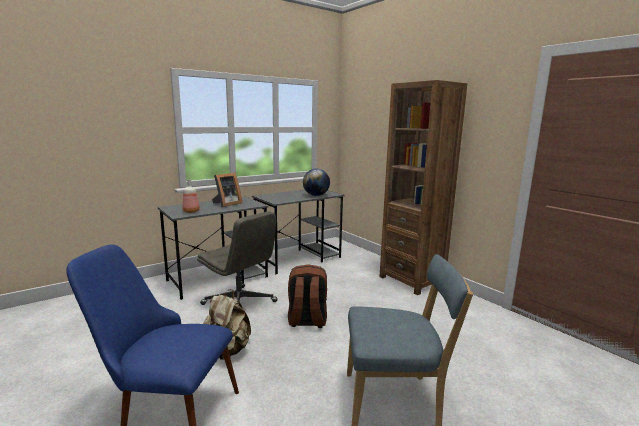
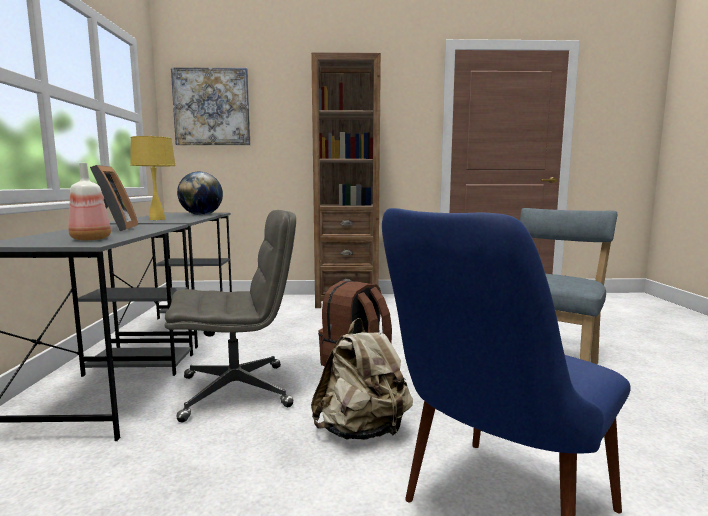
camera: 55 degrees left, 5 degrees down
none -> yellow table lamp [130,136,176,220]
none -> picture [171,67,250,145]

